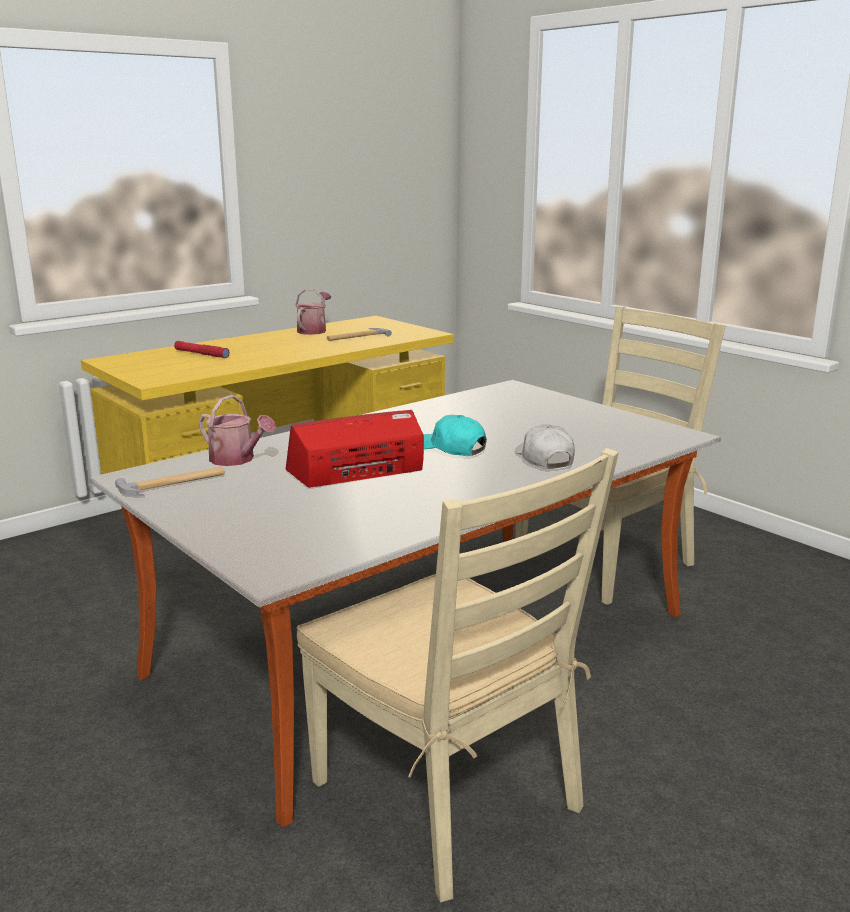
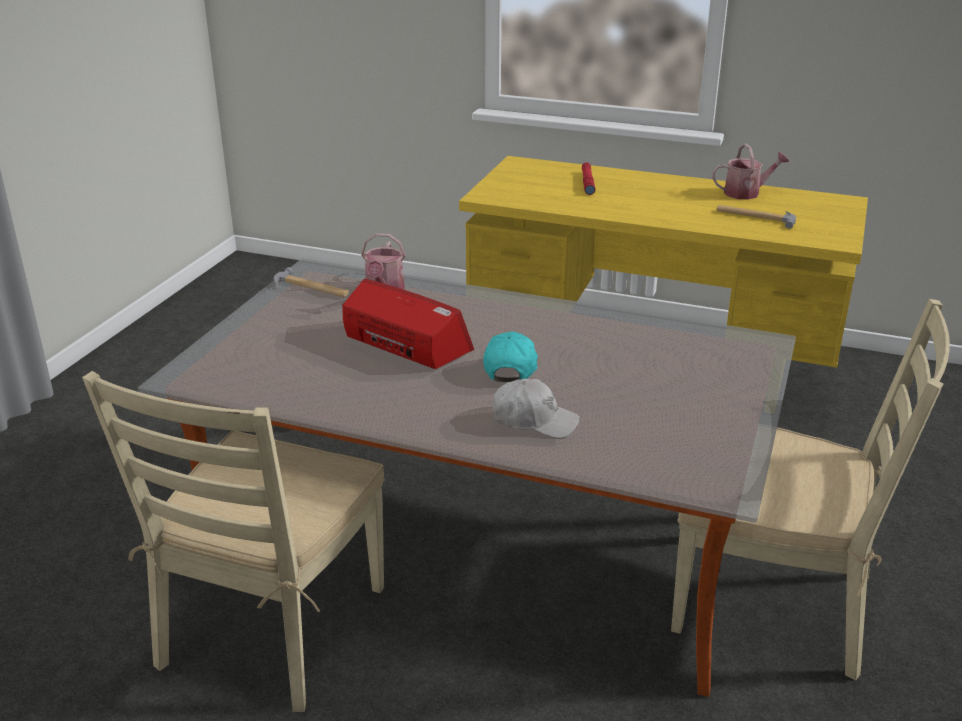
camera: 60 degrees right, 10 degrees up
white cap [515,424,575,469] -> white cap turned 60 degrees clockwise [492,379,580,438]

